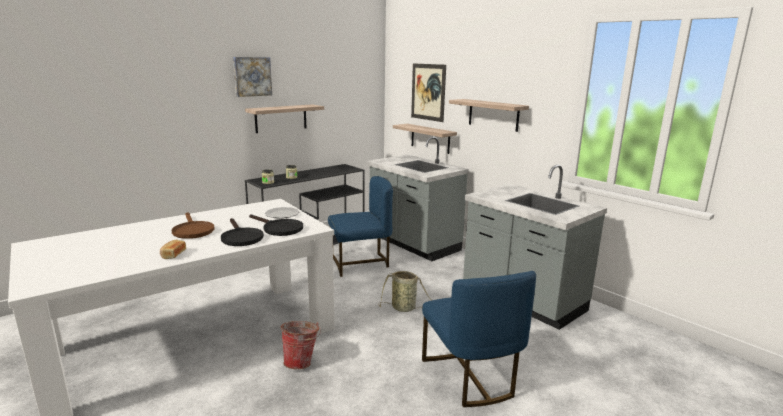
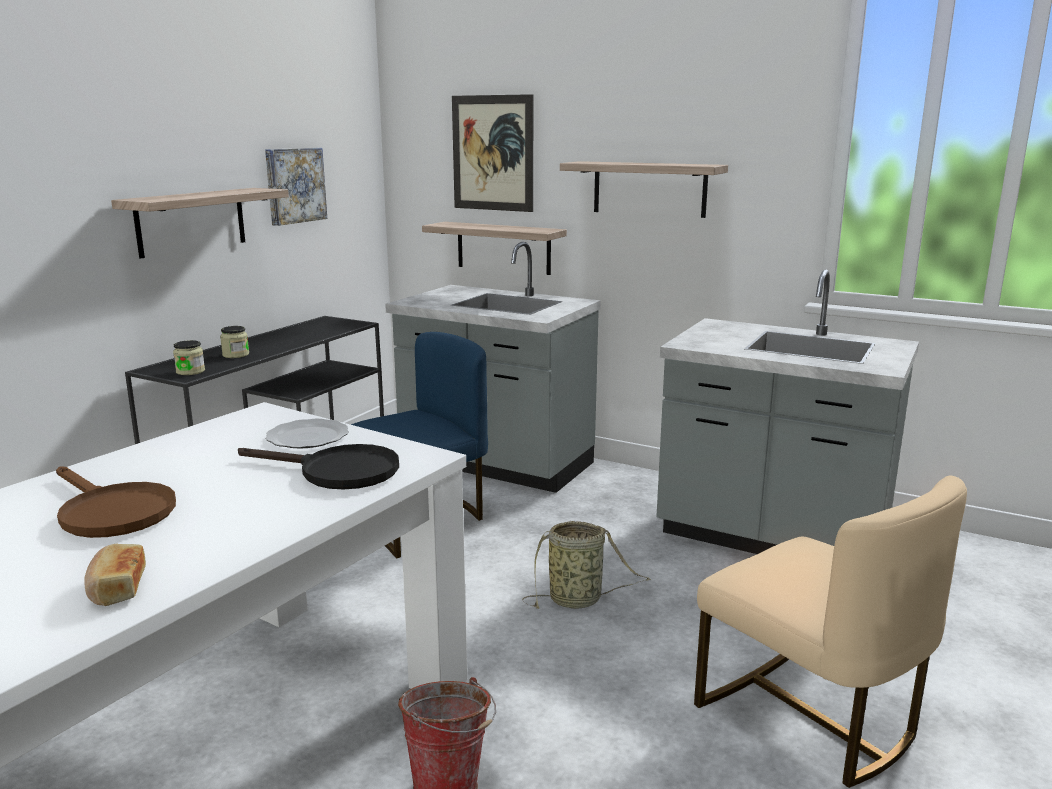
camera: 20 degrees left, 0 degrees up
black frying pan [221,218,264,246] -> none
picture [233,57,272,97] -> picture moved to [265,148,327,226]
blue chair [422,271,536,407] -> beige chair [694,475,967,788]

